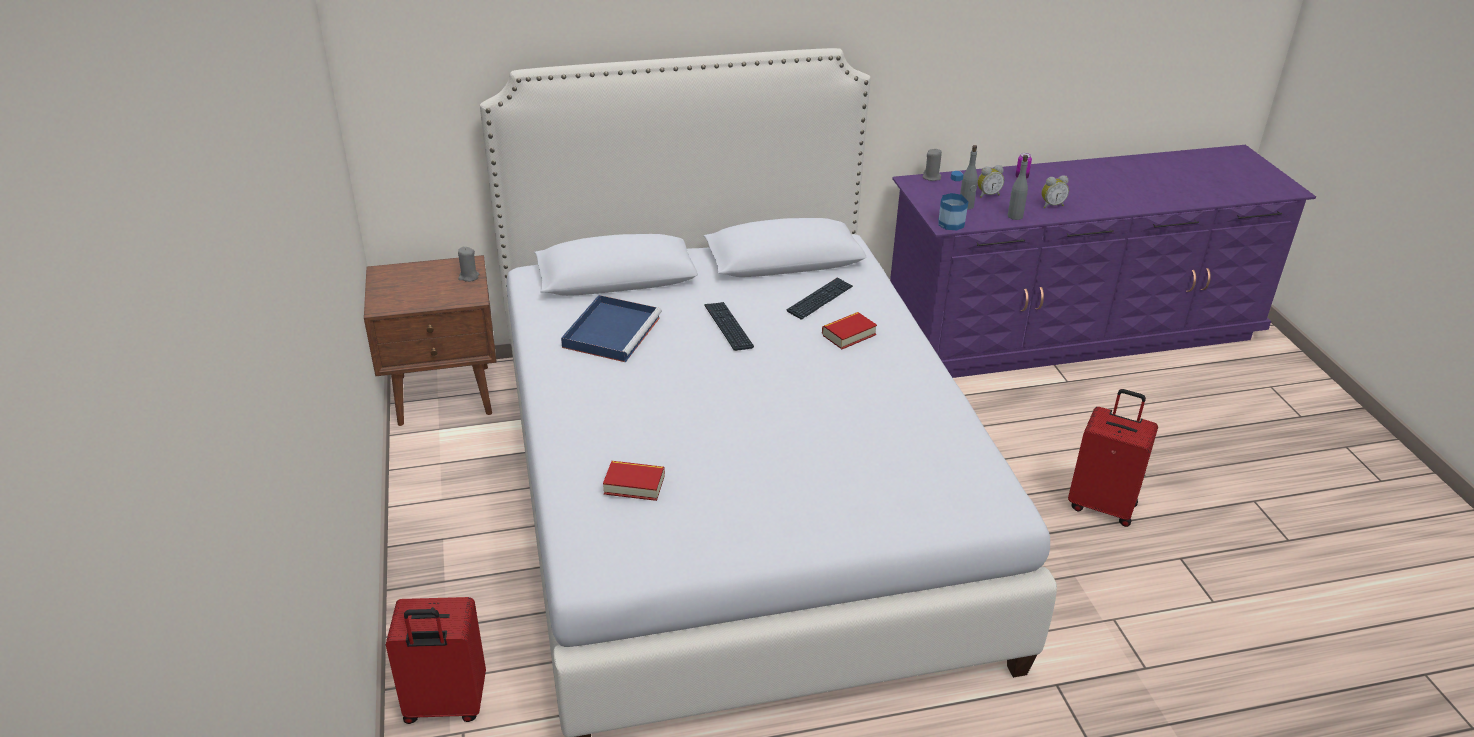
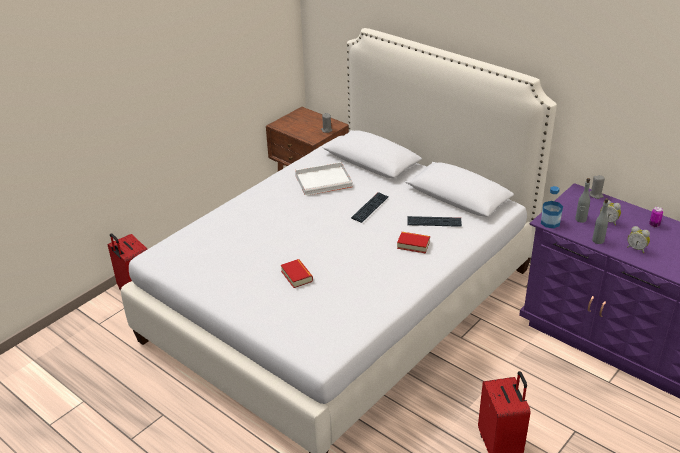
camera: 55 degrees right, 0 degrees up
blue tray [561,295,662,362] -> white tray [295,162,353,196]
book [603,461,665,501] -> book moved to [281,259,313,288]

